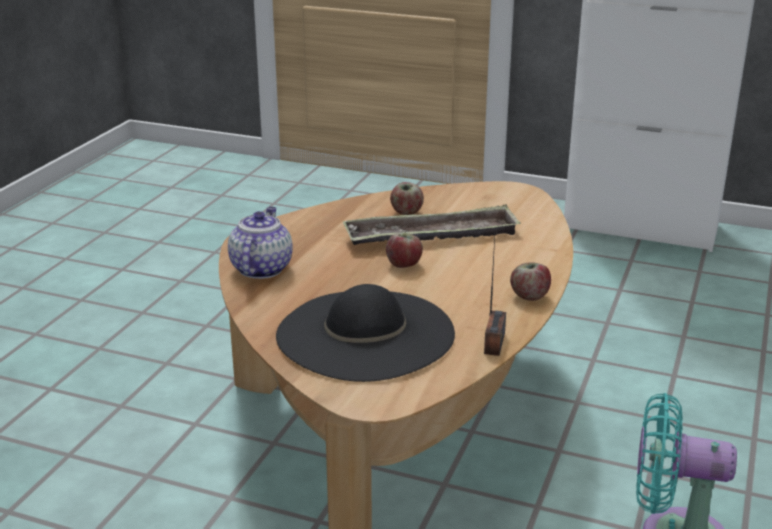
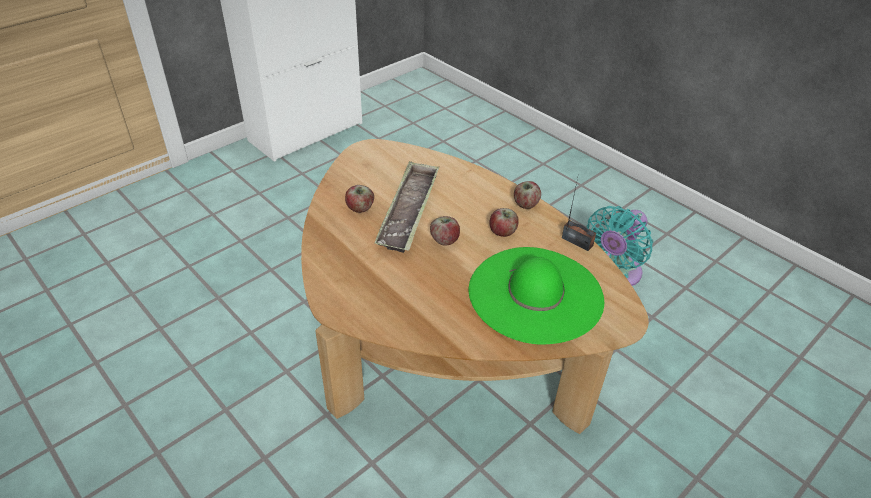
camera: 65 degrees left, 15 degrees up
teapot [228,207,293,279] -> none
black hat [276,284,455,382] -> green hat [469,247,604,344]
none -> apple [489,208,519,237]

